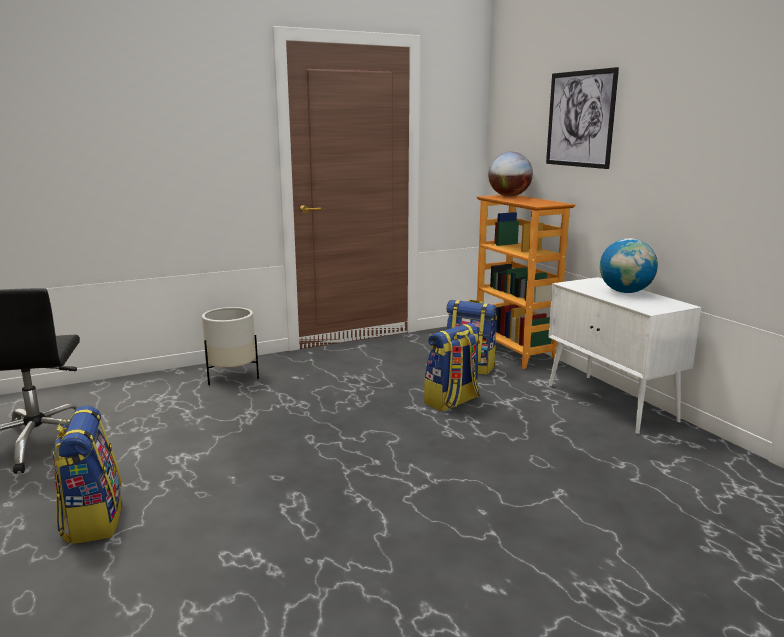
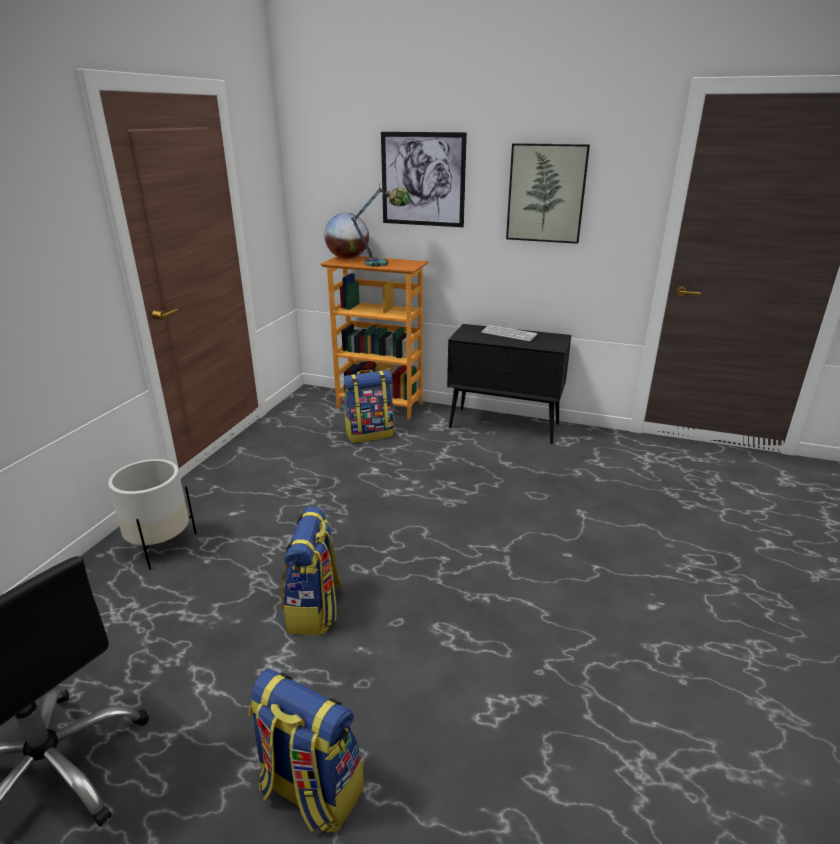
camera: 45 degrees left, 10 degrees up
backpack [424,323,480,411] -> backpack moved to [281,507,343,635]
white cabinet [548,277,702,434] -> black cabinet [447,324,571,444]
globe [600,238,658,293] -> keyboard [481,325,538,342]
none -> table lamp [349,183,410,267]
none -> picture [506,143,590,244]

